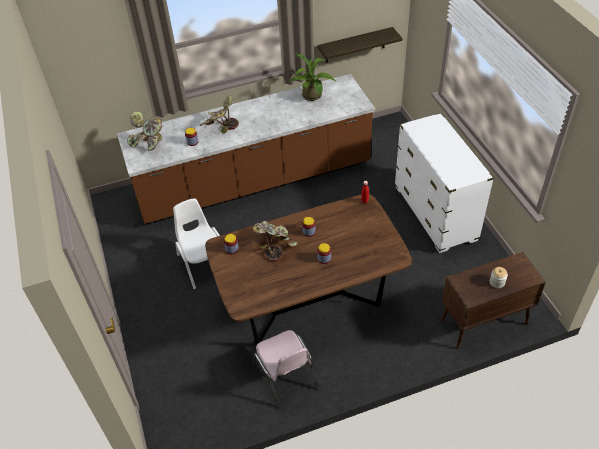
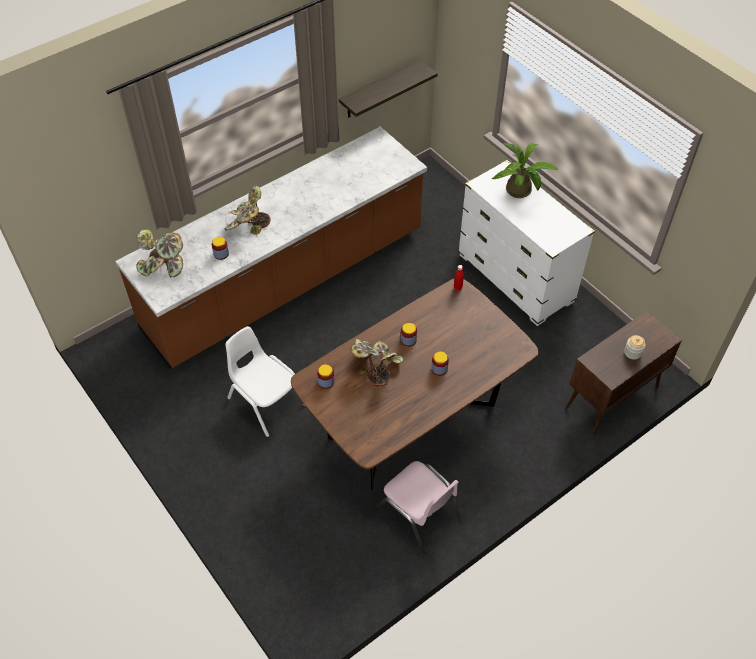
camera: 20 degrees left, 5 degrees up
potted plant [289,54,336,101] -> potted plant moved to [492,143,558,198]

